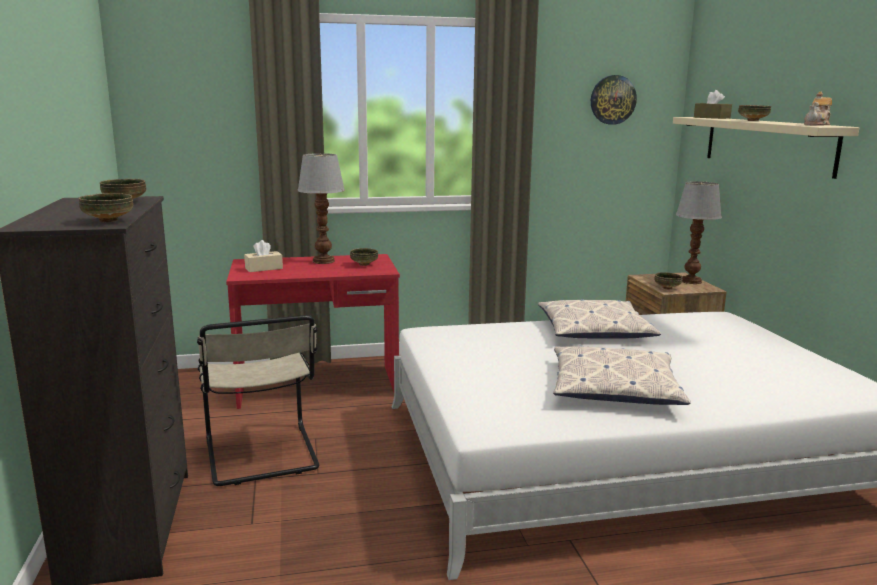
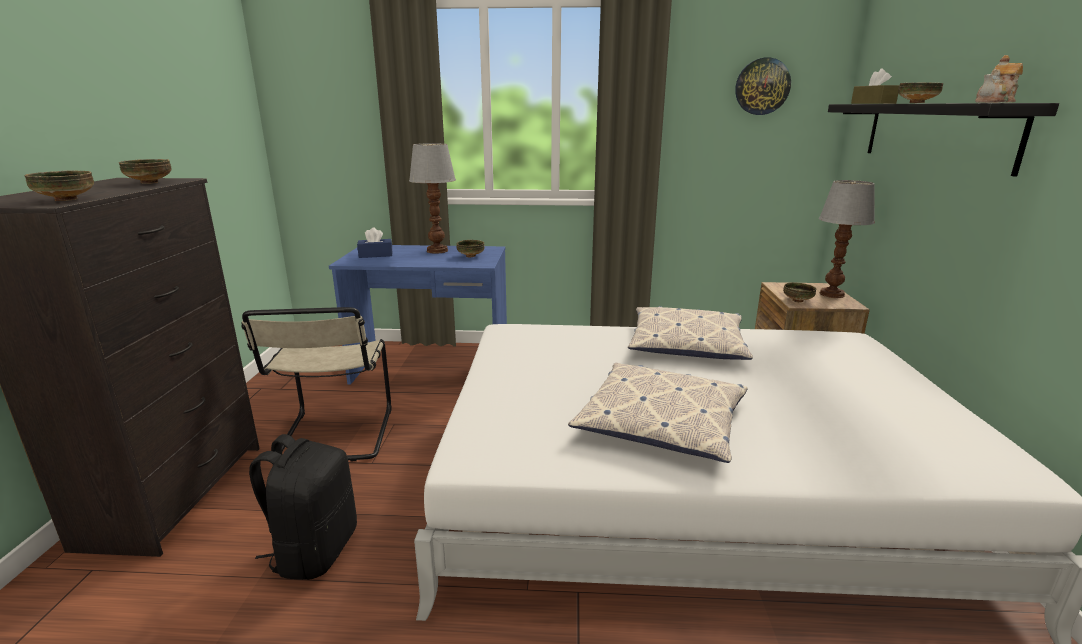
camera: 15 degrees right, 5 degrees up
red desk [226,254,400,409] -> blue desk [329,245,507,385]
beige tissue box [244,240,283,272] -> blue tissue box [357,227,392,258]
beige shelf [673,117,859,179] -> black shelf [828,103,1059,177]
none -> black backpack [249,434,357,580]

